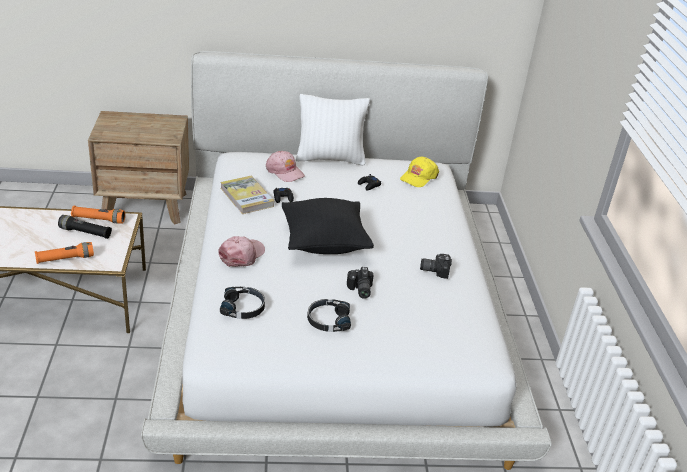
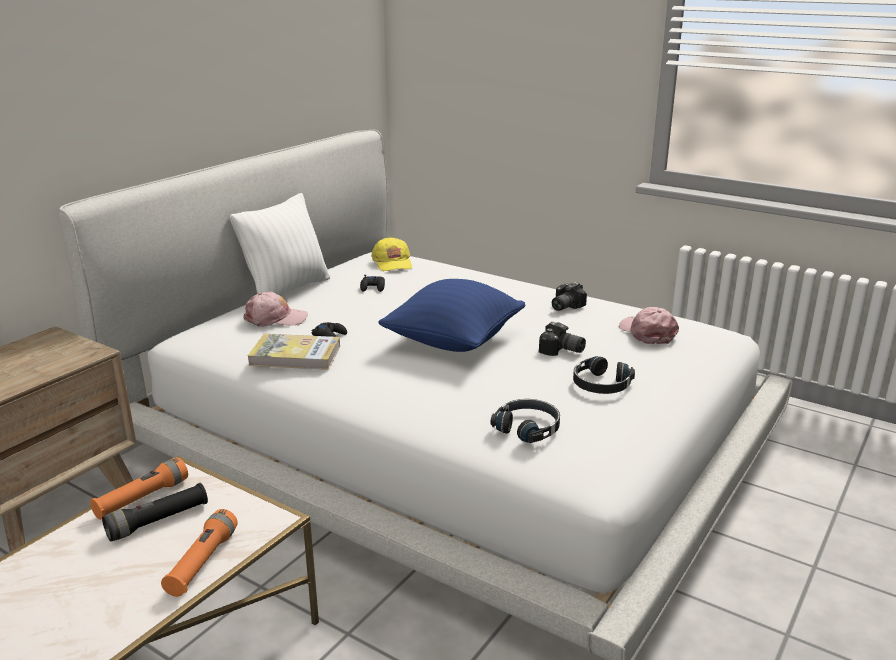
camera: 50 degrees left, 10 degrees down
pink cap [218,236,265,267] -> pink cap moved to [619,307,679,344]
black pillow [282,198,374,254] -> blue pillow [378,279,525,352]

